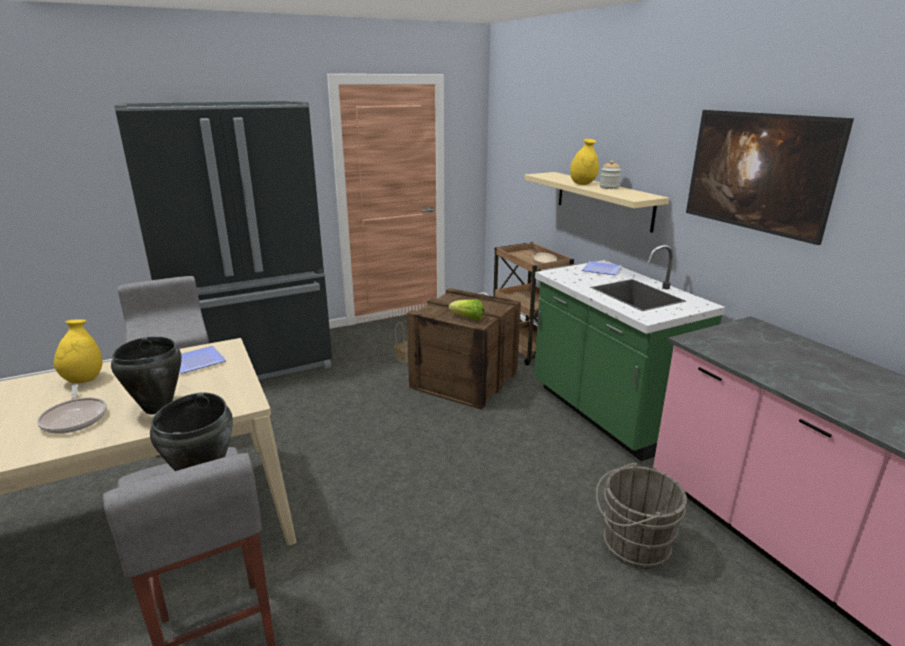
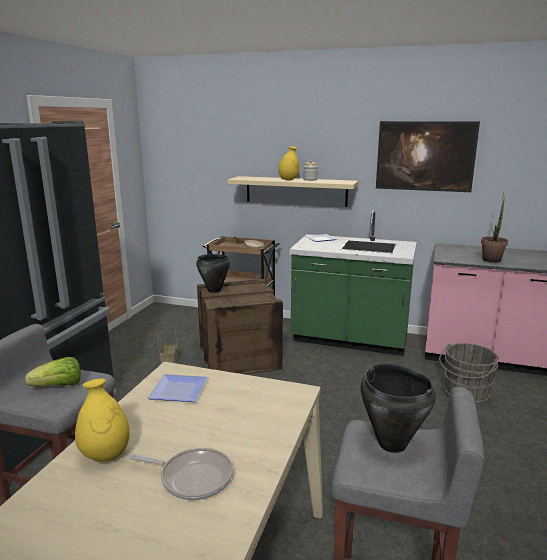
camera: 45 degrees left, 5 degrees down
black cooking pot [111,336,182,414] -> black cooking pot moved to [196,254,230,293]
lettuce [449,299,484,320] -> lettuce moved to [25,357,81,386]
none -> potted plant [481,192,508,263]

